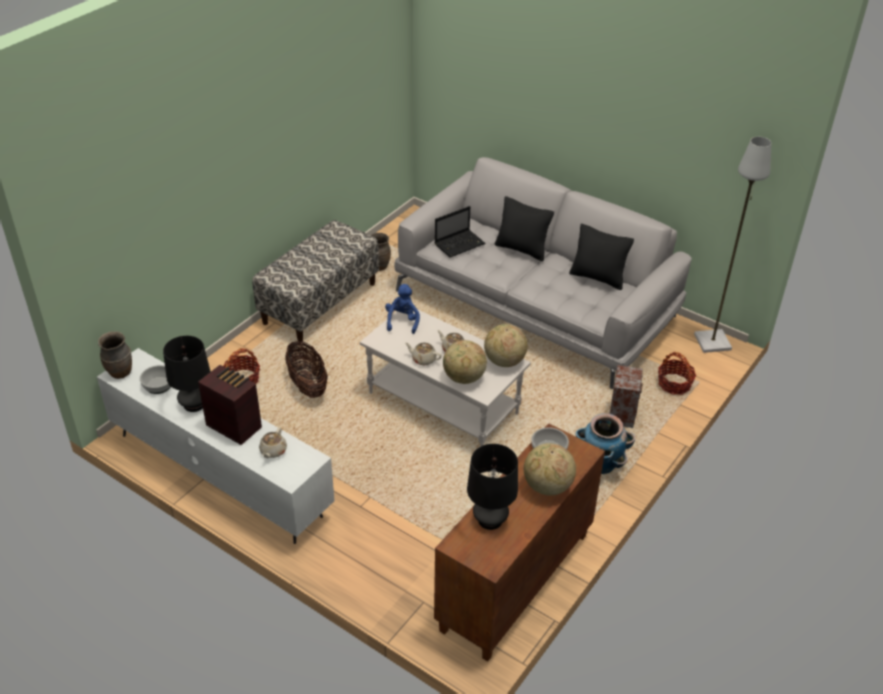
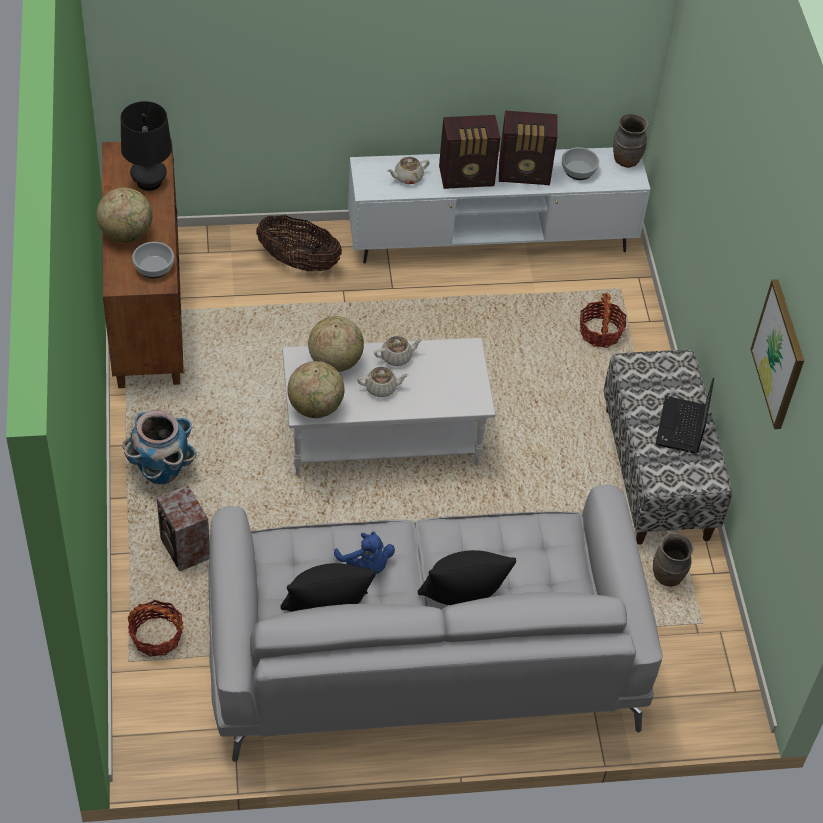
camera: 135 degrees right, 10 degrees up
black table lamp [163,336,211,412] -> radio [499,111,557,185]
beige teapot [259,427,287,458] -> beige teapot turned 90 degrees counterclockwise [387,157,430,184]
basket [285,341,328,398] -> basket moved to [256,215,342,271]
blue plush toy [385,284,420,334] -> blue plush toy moved to [334,531,395,574]
laptop [435,206,485,258] -> laptop moved to [656,378,714,454]
grey floor lamp [694,137,772,353] -> none
none -> picture [751,279,804,429]

